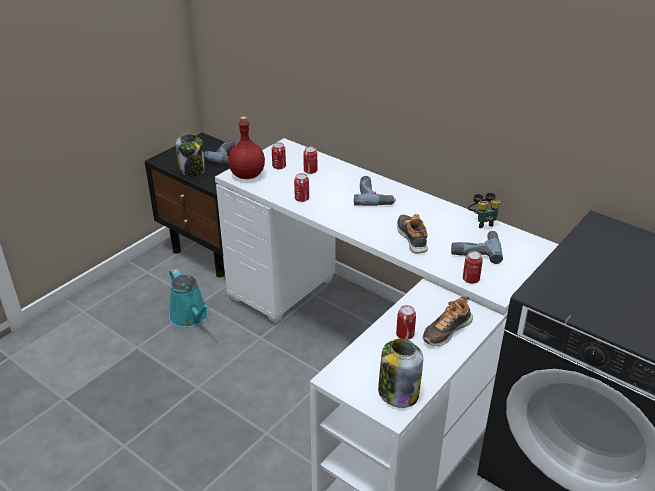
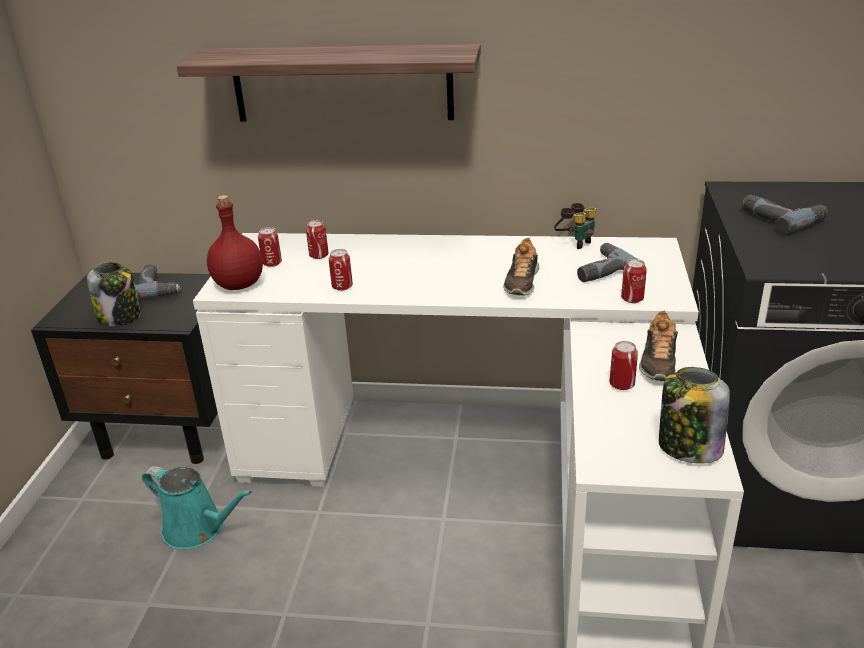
camera: 30 degrees left, 5 degrees down
power drill [354,176,396,206] -> power drill moved to [742,194,828,234]
shoe [397,214,428,254] -> shoe turned 120 degrees counterclockwise [503,238,539,295]
none -> shelf [177,44,481,121]

